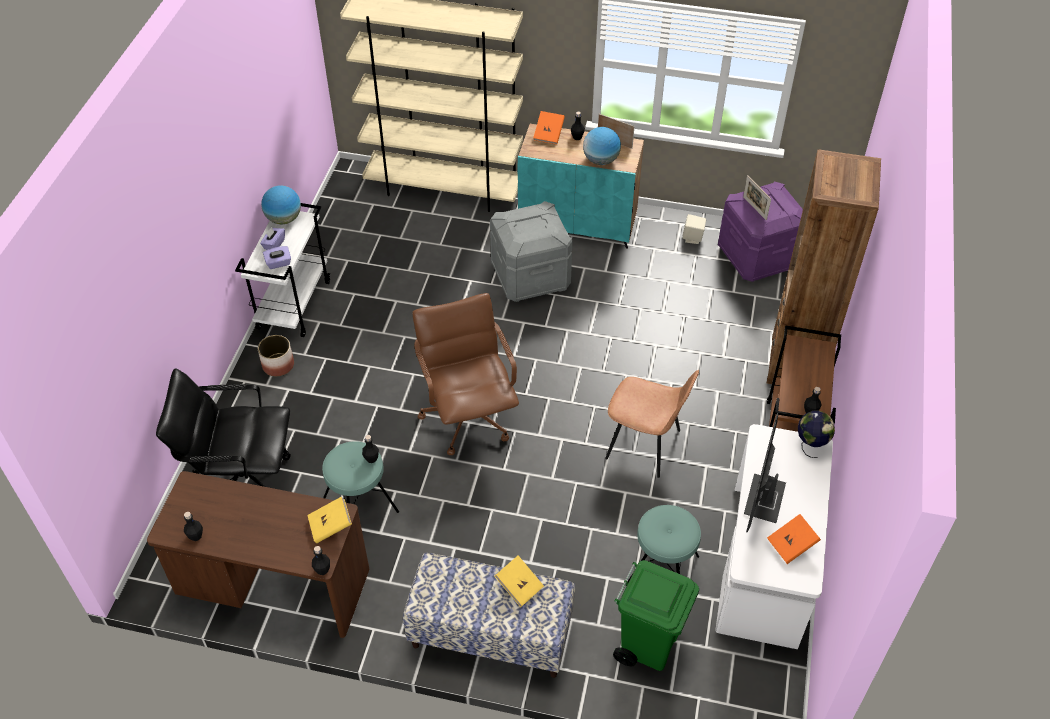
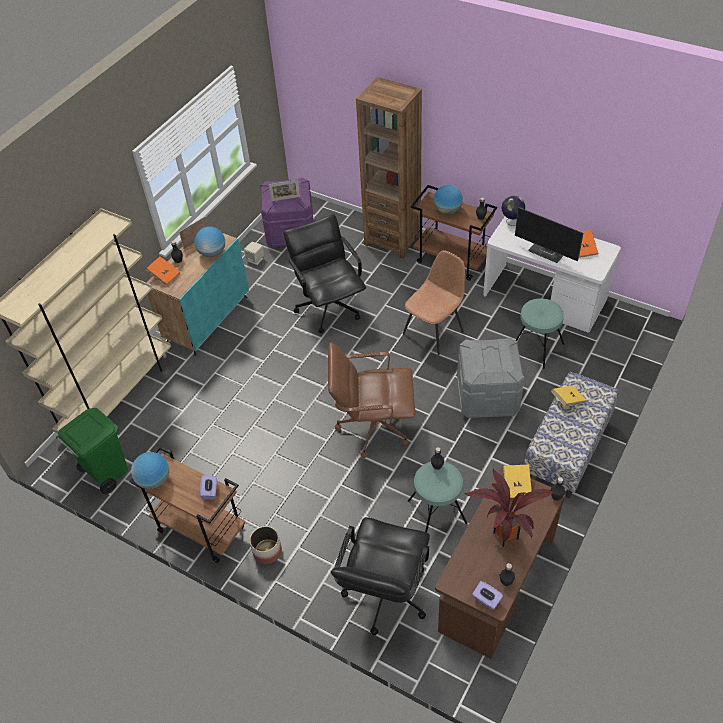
camera: 70 degrees left, 0 degrees up
white cart [235,203,330,337] -> brown cart [129,446,246,563]
purple tissue box [260,227,285,250] -> purple tissue box moved to [472,581,503,610]
grey storage box [490,201,573,302] -> grey storage box moved to [457,337,525,418]
green trash can [613,560,699,671] -> green trash can moved to [56,408,128,494]
none -> black office chair [284,214,366,333]
none -> globe [434,185,463,214]
none -> potted plant [465,469,554,547]

